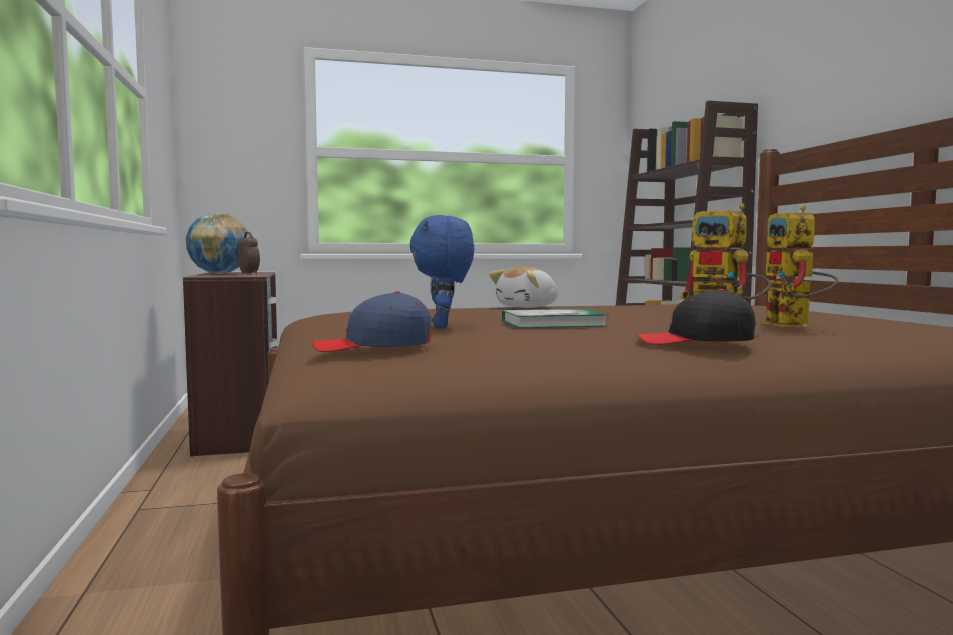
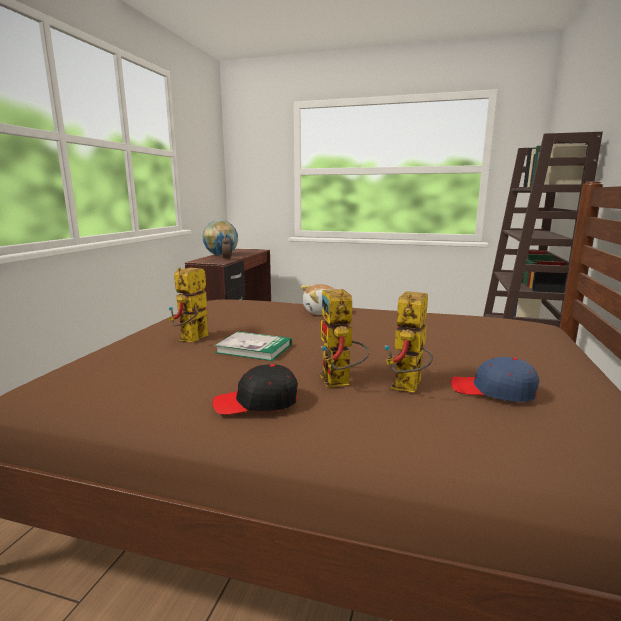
camera: 30 degrees right, 10 degrees up
blue cap [312,291,432,352] -> blue cap moved to [451,357,539,402]
blue plush toy [410,215,474,328] -> toy robot [168,267,209,342]
black cap [637,289,755,345] -> black cap turned 45 degrees counterclockwise [212,364,298,415]

